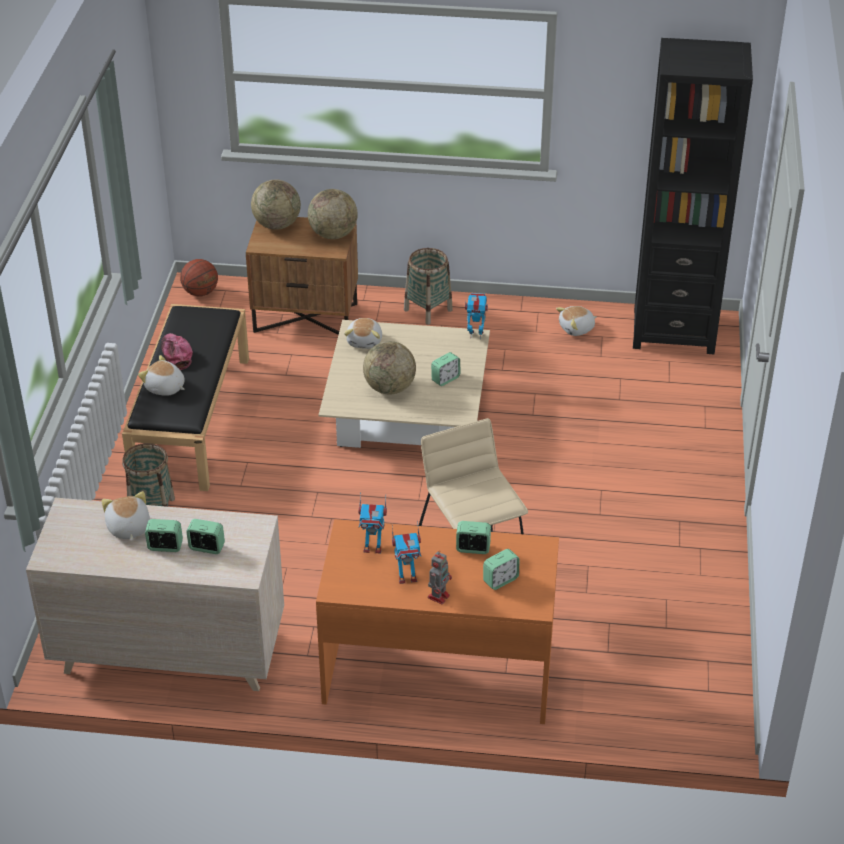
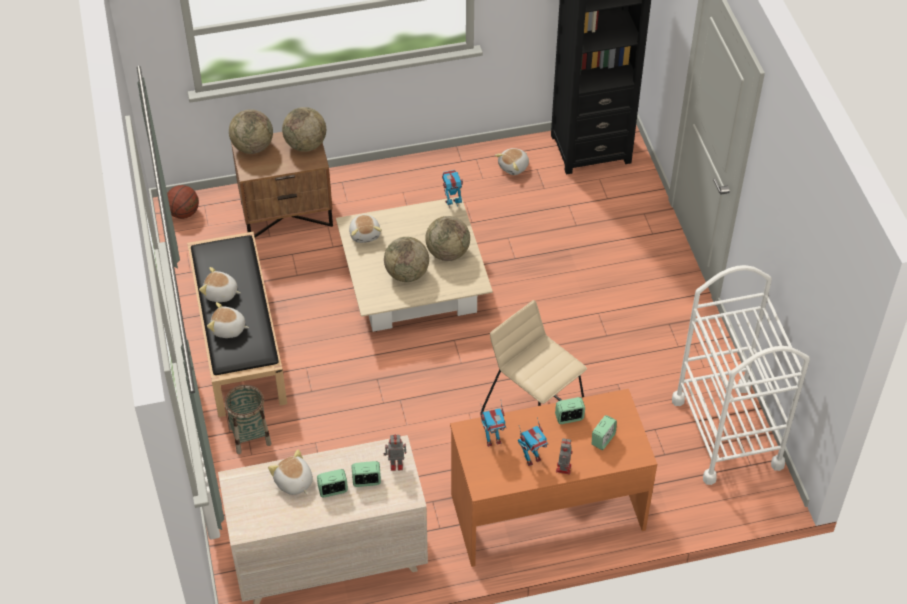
camera: 20 degrees left, 10 degrees up
cap [161,333,193,370] -> plush toy [199,267,240,302]
basket [404,248,453,325] -> none
alarm clock [431,352,460,386] -> globe [425,216,470,261]
none -> toy robot [384,435,406,471]
none -> white cart [672,265,810,485]

